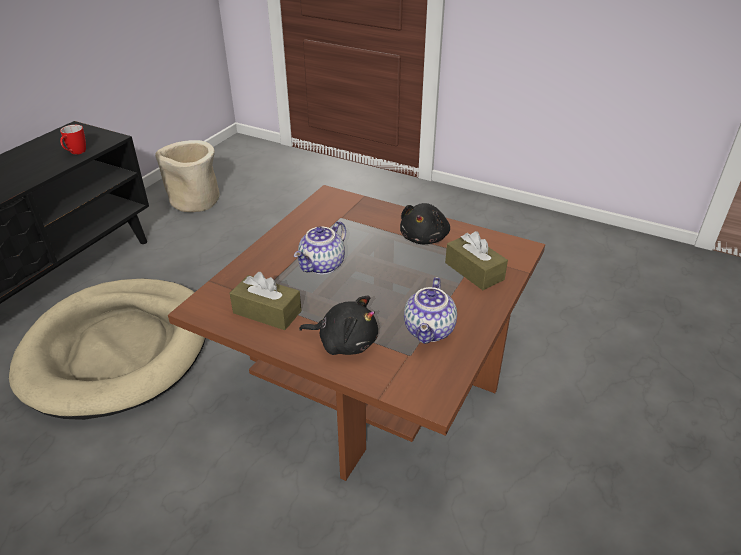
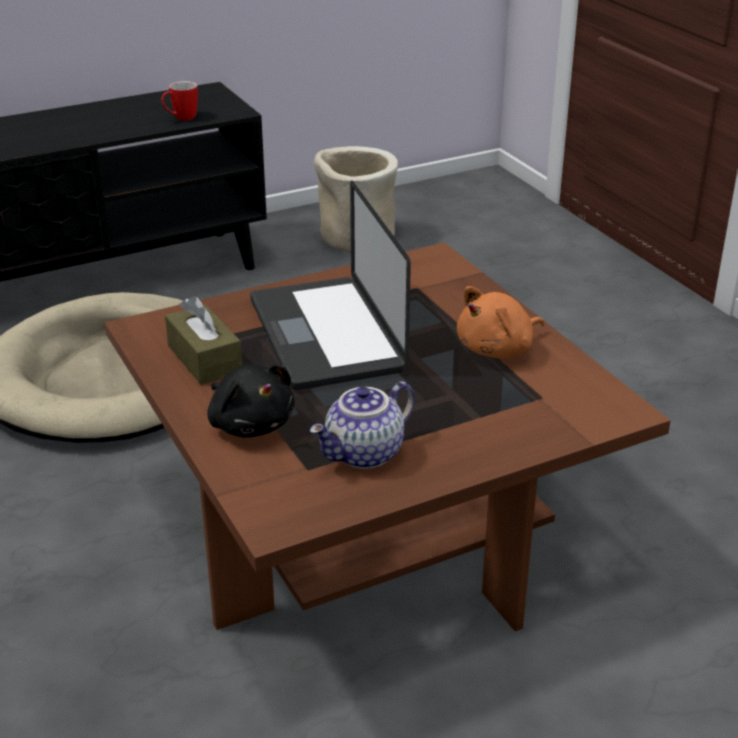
camera: 35 degrees right, 5 degrees down
teapot [294,221,346,274] -> laptop [250,180,411,390]
black plush toy [400,203,450,244] -> orange plush toy [457,286,545,358]
brown tissue box [445,231,508,290] -> none

